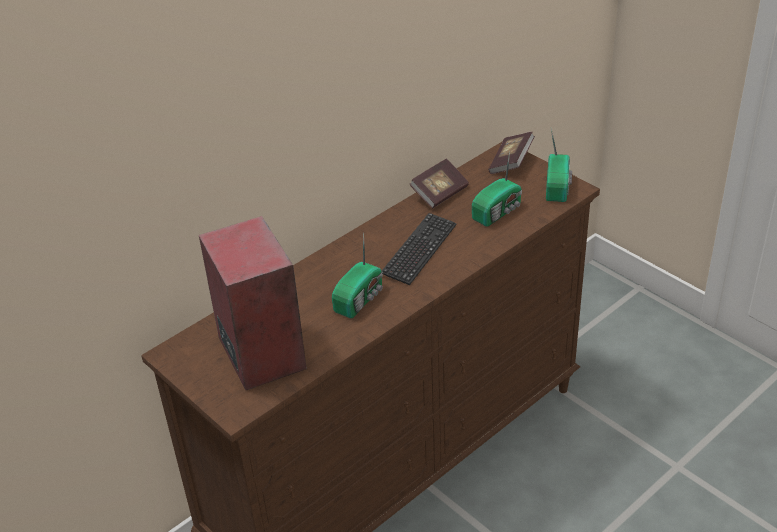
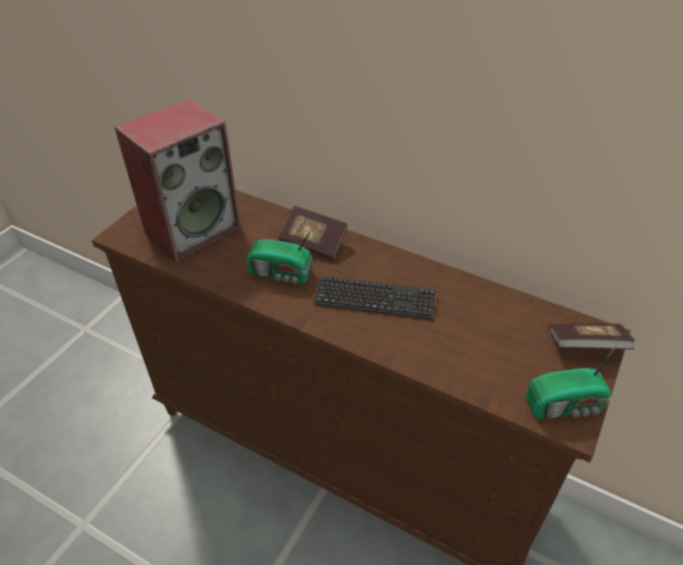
camera: 70 degrees right, 5 degrees up
book [409,158,469,208] -> book moved to [278,206,348,260]
radio [472,151,522,227] -> none

